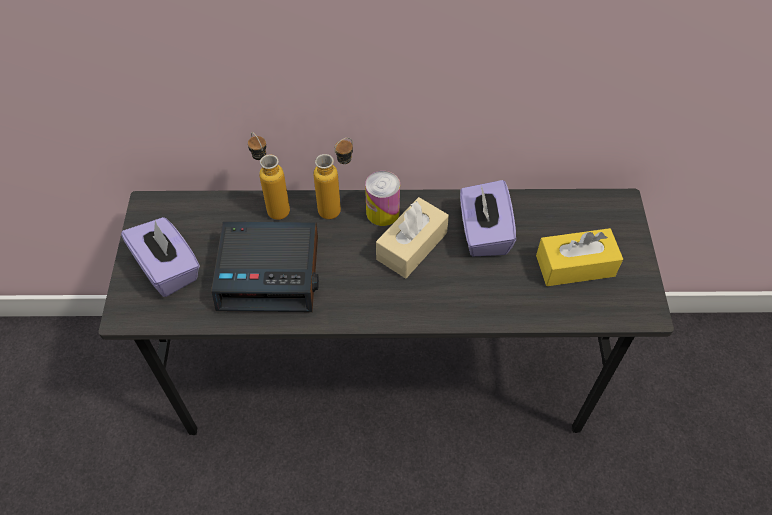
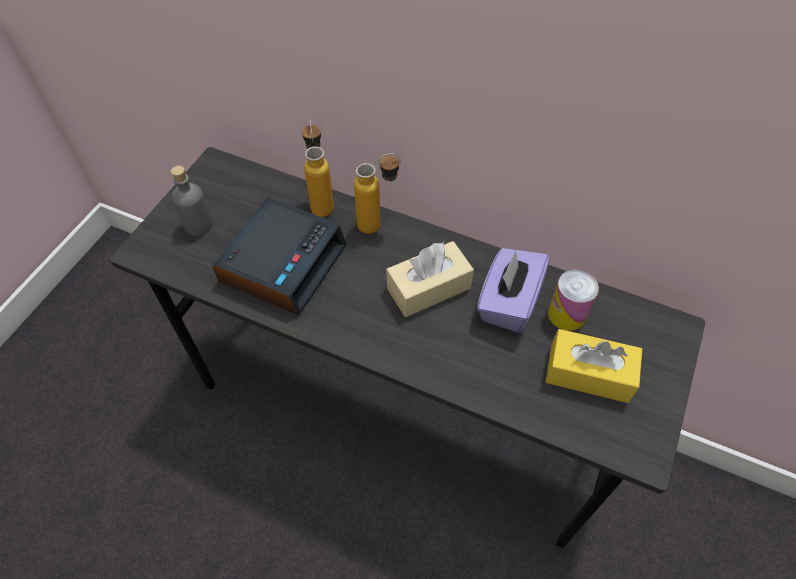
camera: 25 degrees right, 0 degrees up
purple tissue box [121,217,200,297] -> grey bottle [171,166,213,236]
alarm clock [211,222,319,312] -> alarm clock turned 90 degrees counterclockwise [212,197,346,315]
can [365,171,400,226] -> can moved to [548,269,599,331]

